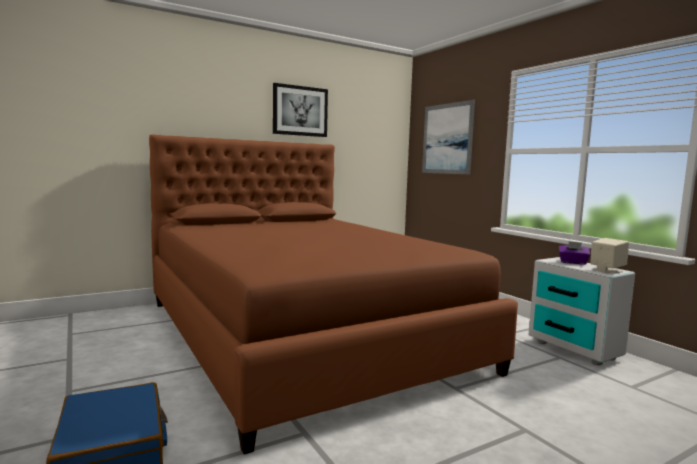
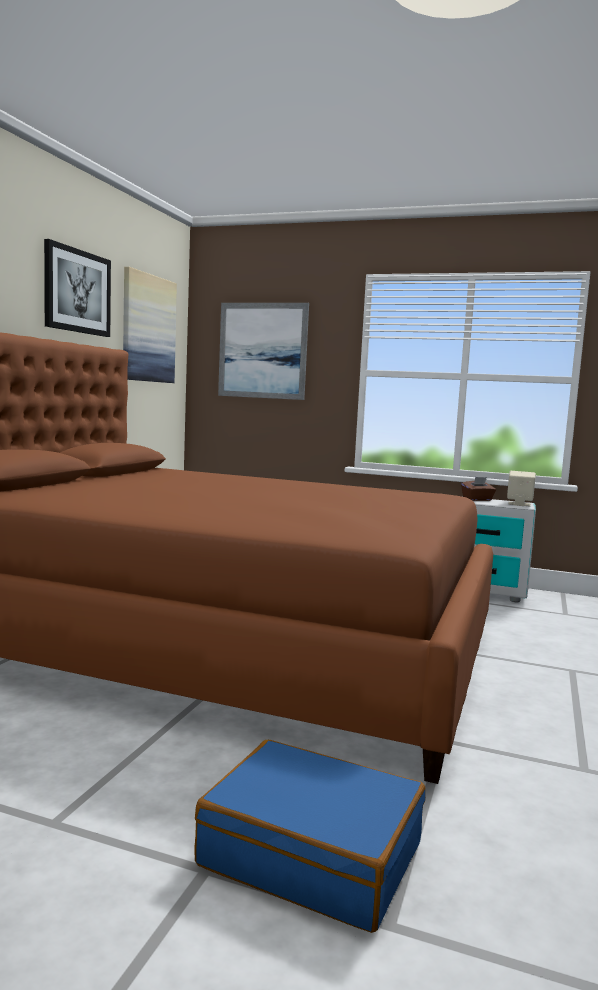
camera: 40 degrees left, 0 degrees up
purple tissue box [559,241,590,265] -> brown tissue box [461,477,496,501]
none -> picture [123,267,177,383]

